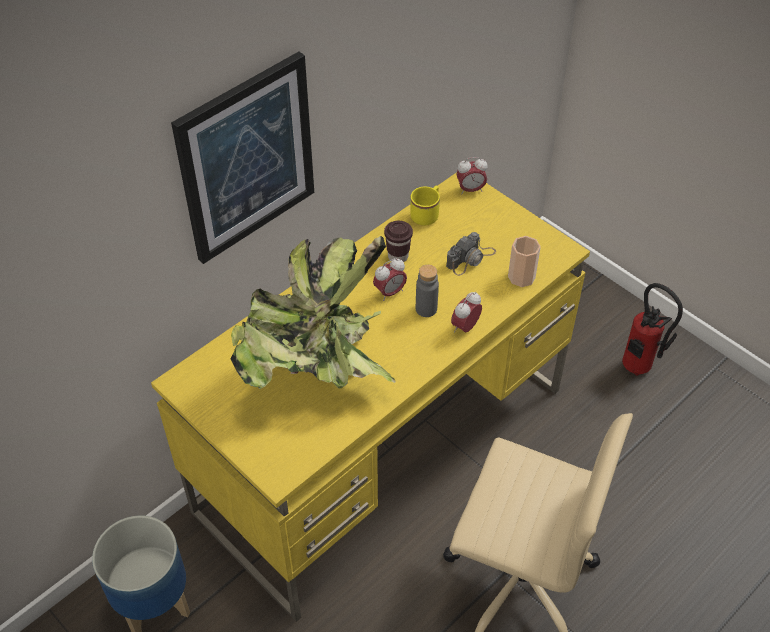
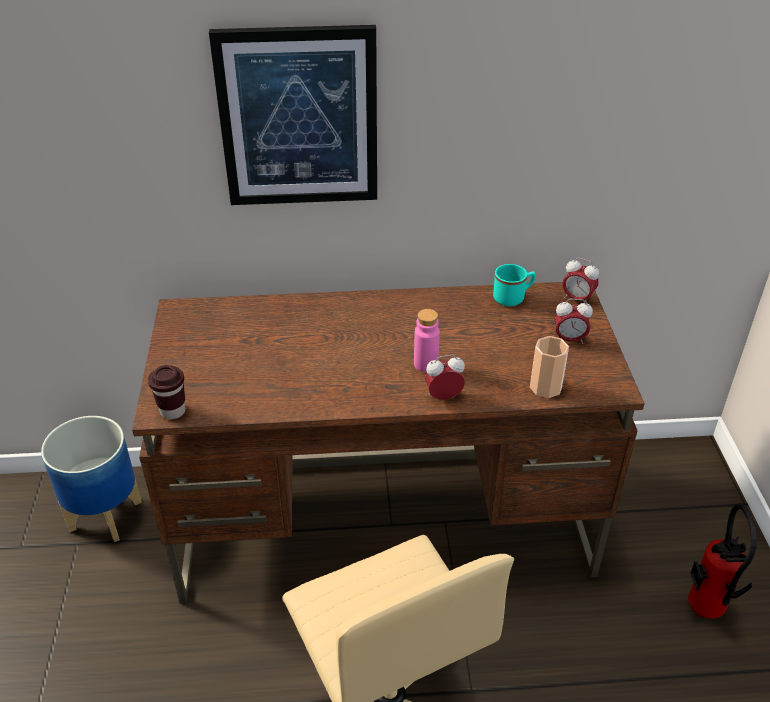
camera: 40 degrees right, 10 degrees down
yellow desk [151,172,590,622] -> brown desk [132,282,645,603]
potted plant [230,236,396,389] -> none
alarm clock [373,258,407,301] -> alarm clock moved to [555,299,593,344]
brown cup [384,221,413,262] -> brown cup moved to [148,365,185,419]
yellow mug [410,185,440,226] -> turquoise mug [493,264,535,306]
grey bottle [416,265,439,317] -> pink bottle [414,309,440,372]
camera [446,232,496,276] -> none

